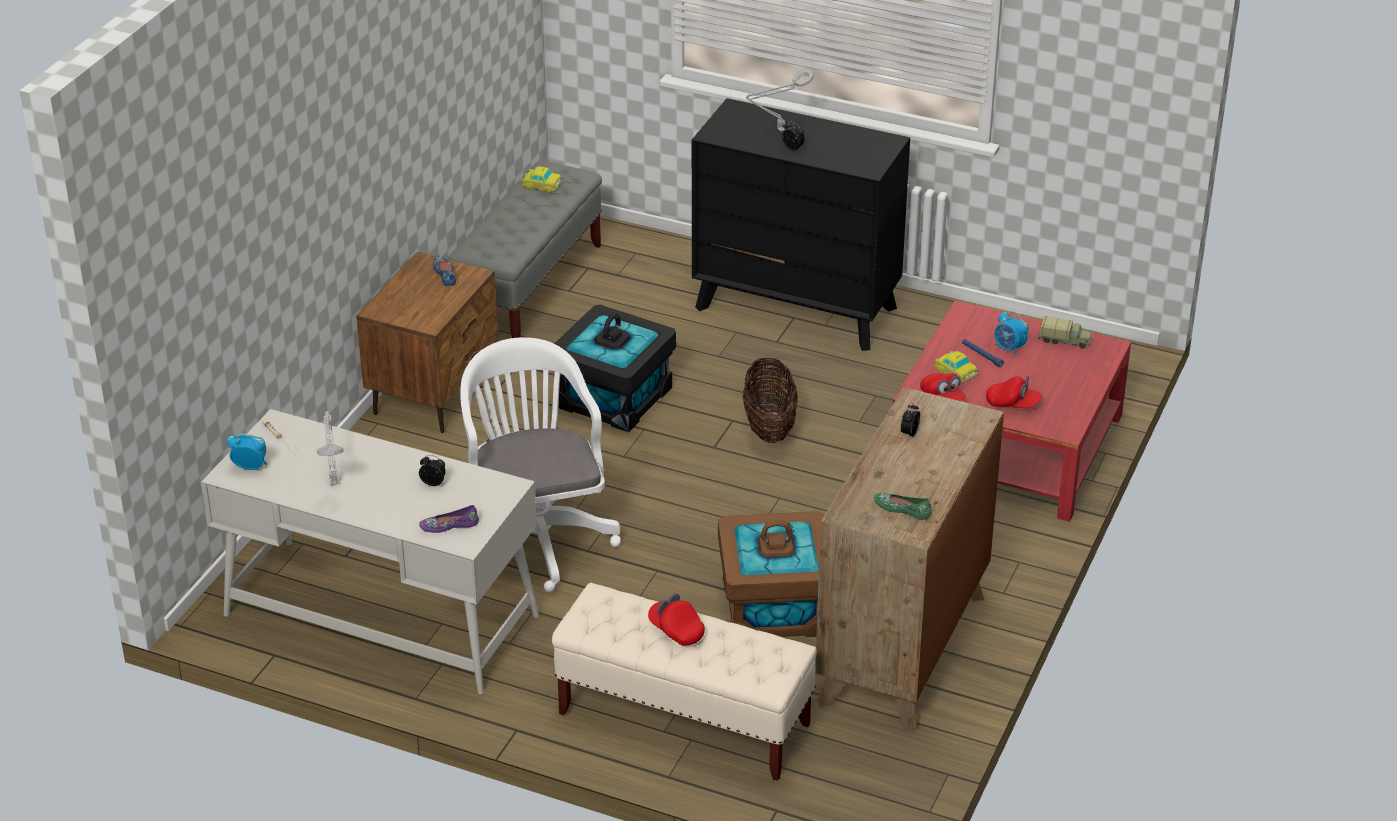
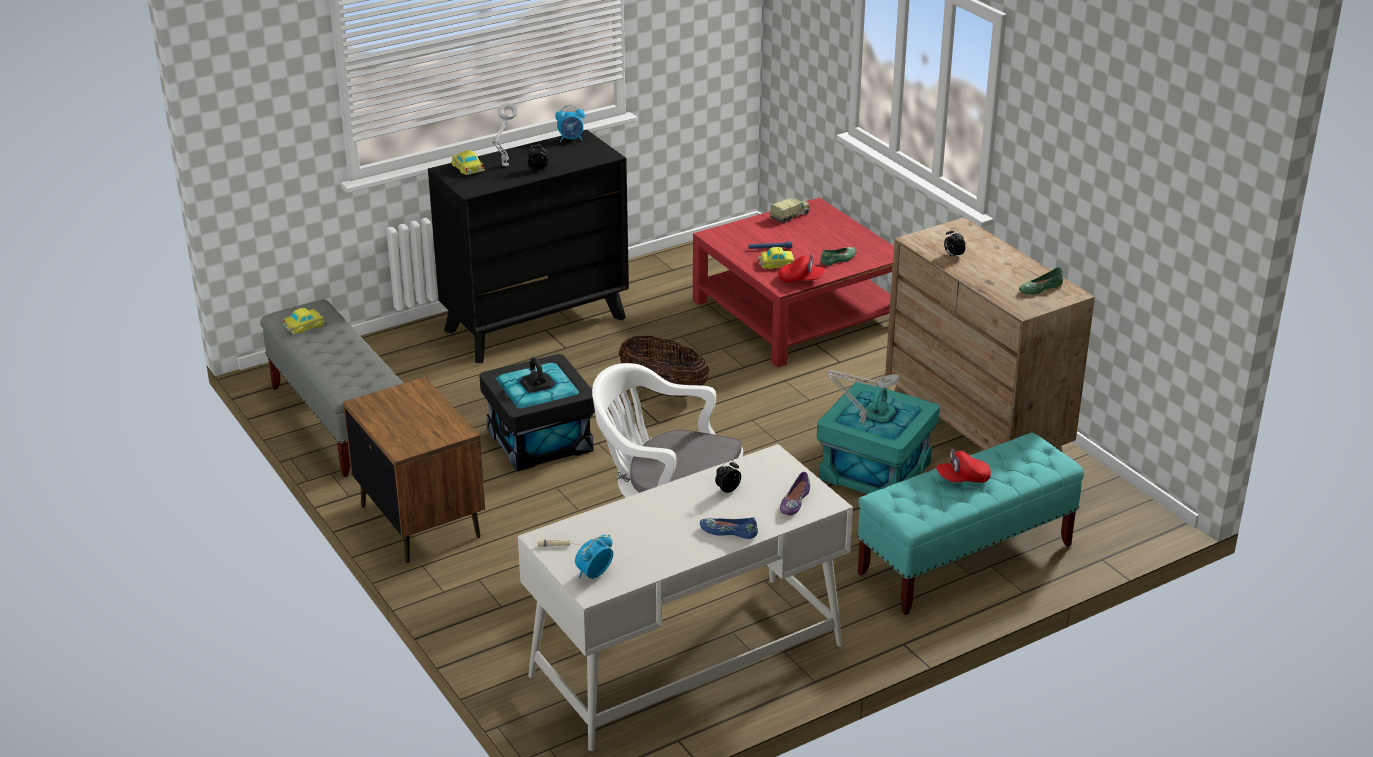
camera: 55 degrees left, 5 degrees down
grey table lamp [317,411,343,485] -> grey table lamp moved to [827,370,900,423]
blue shoe [433,255,456,286] -> blue shoe moved to [700,517,758,539]
beige bench [552,583,817,781] -> turquoise bench [858,433,1084,615]
brown storage box [718,511,824,637] -> turquoise storage box [817,381,940,494]
red cap [986,376,1042,408] -> green shoe [820,247,856,266]
alarm clock [994,311,1029,356] -> alarm clock moved to [555,105,585,142]
none -> toy car [452,150,485,175]

